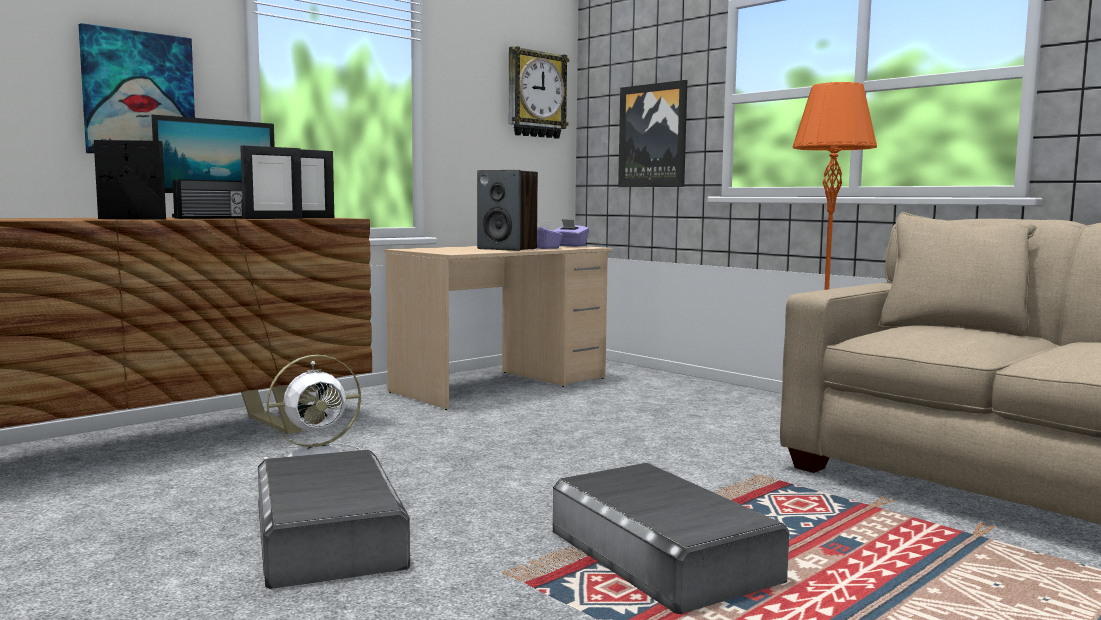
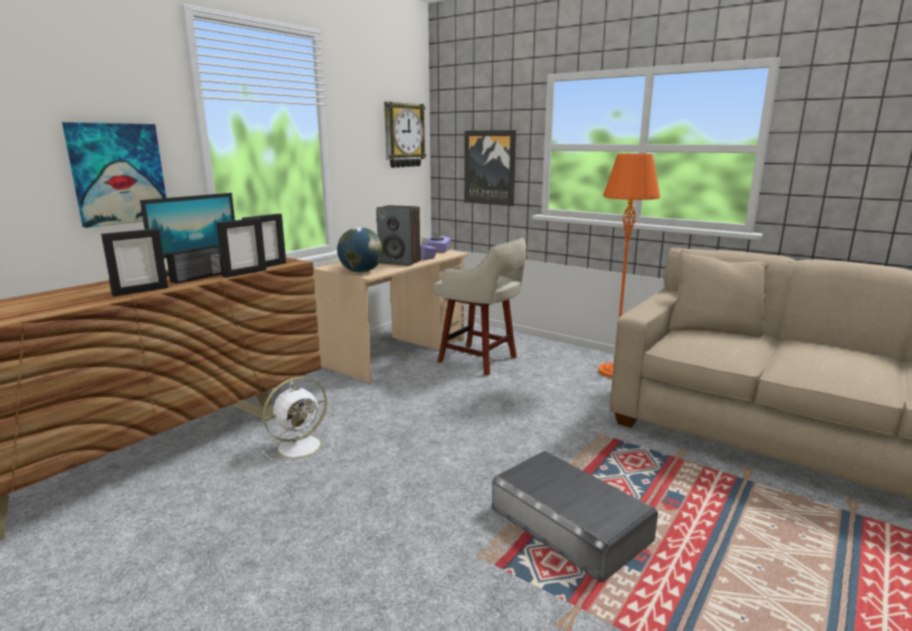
camera: 10 degrees left, 10 degrees up
picture frame [94,140,166,220] -> picture frame turned 150 degrees clockwise [101,228,168,296]
grey storage box [258,450,411,589] -> none
none -> globe [337,227,383,273]
none -> beige stool [434,238,526,376]

